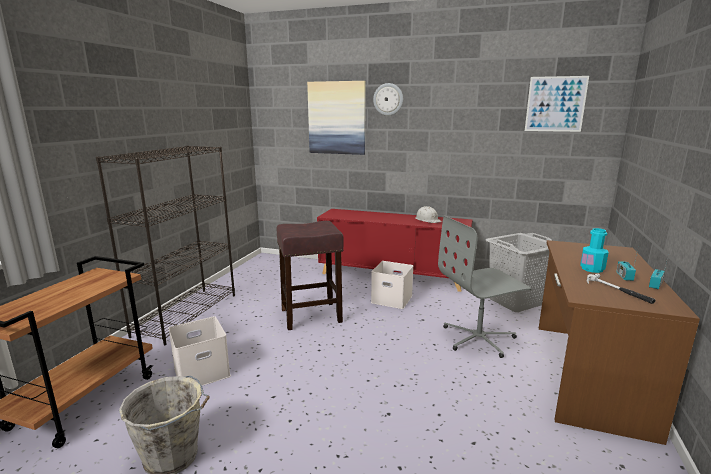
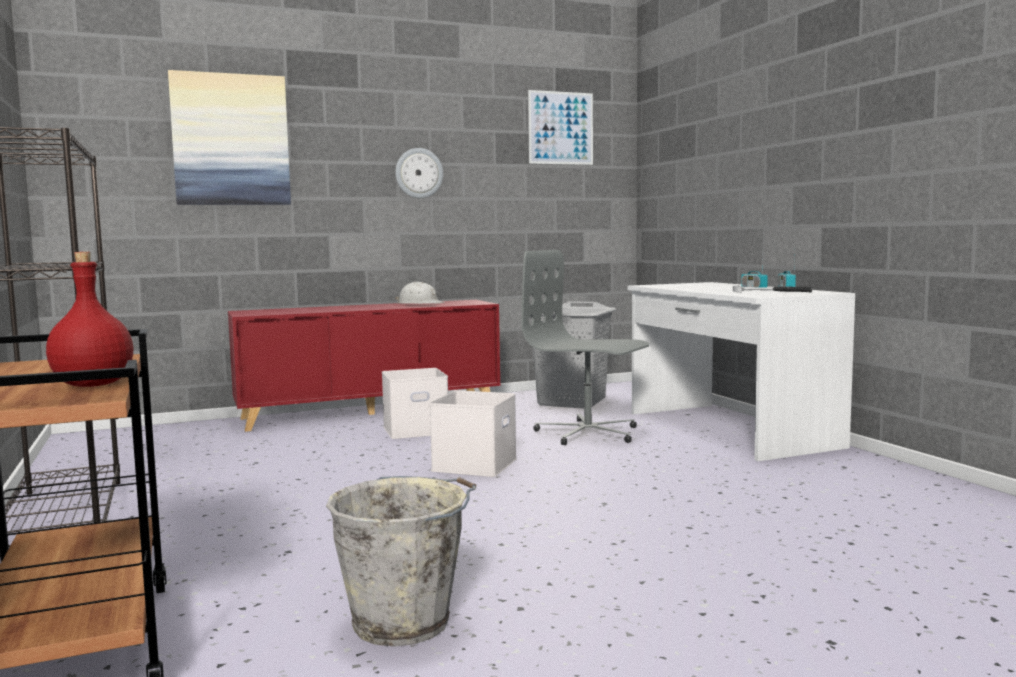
camera: 40 degrees left, 10 degrees down
white storage box [168,316,231,386] -> white storage box moved to [429,390,517,477]
brown stool [276,221,343,330] -> none
wall clock [373,83,403,116] -> wall clock moved to [395,148,443,198]
grey office chair [438,216,532,358] -> grey office chair turned 90 degrees clockwise [521,250,650,445]
brown desk [539,240,700,445] -> white desk [627,282,855,461]
turquoise bottle [581,228,609,273] -> none
none -> red bottle [46,252,133,387]

